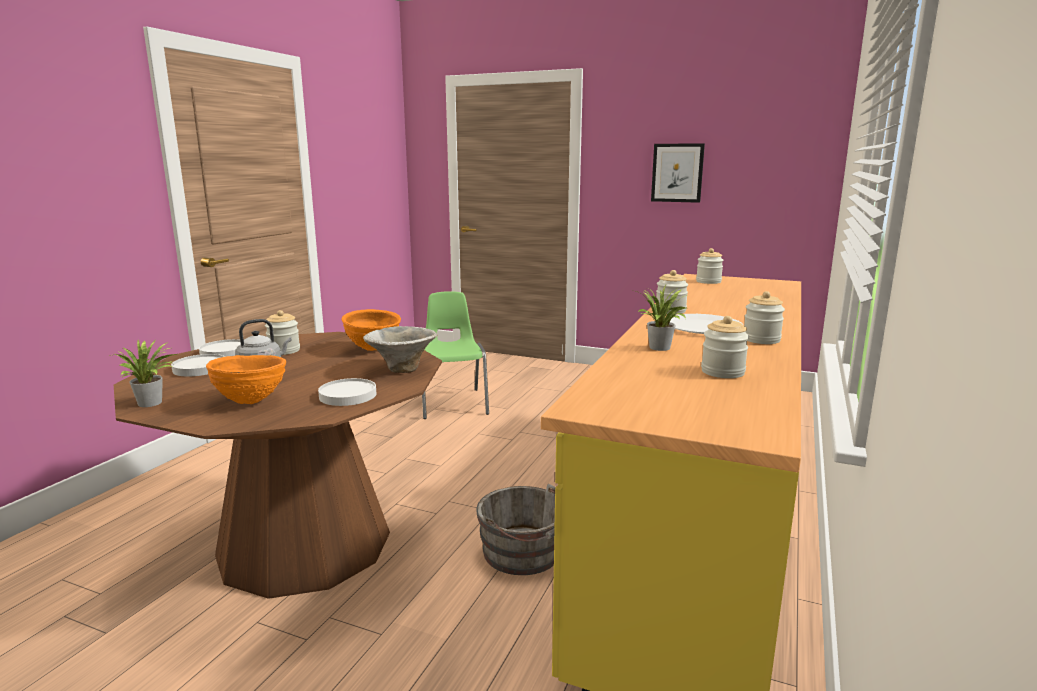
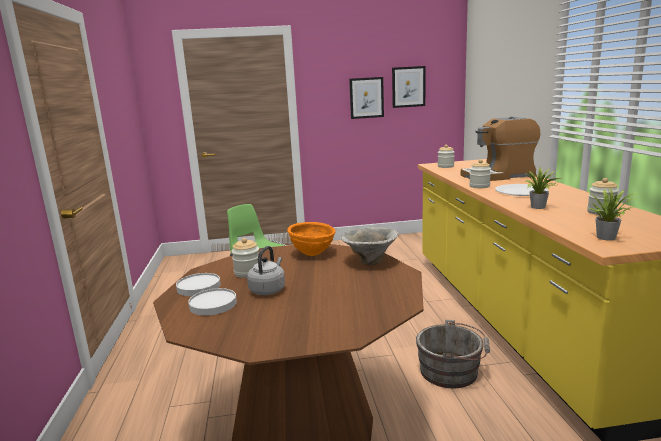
camera: 30 degrees left, 0 degrees up
potted plant [109,340,177,407] -> potted plant moved to [588,187,641,241]
orange bowl [206,355,286,404] -> none
white plate [318,378,376,406] -> none
jar [744,291,785,344] -> none
none -> picture [392,66,425,108]
none -> coffee machine [461,117,540,181]

